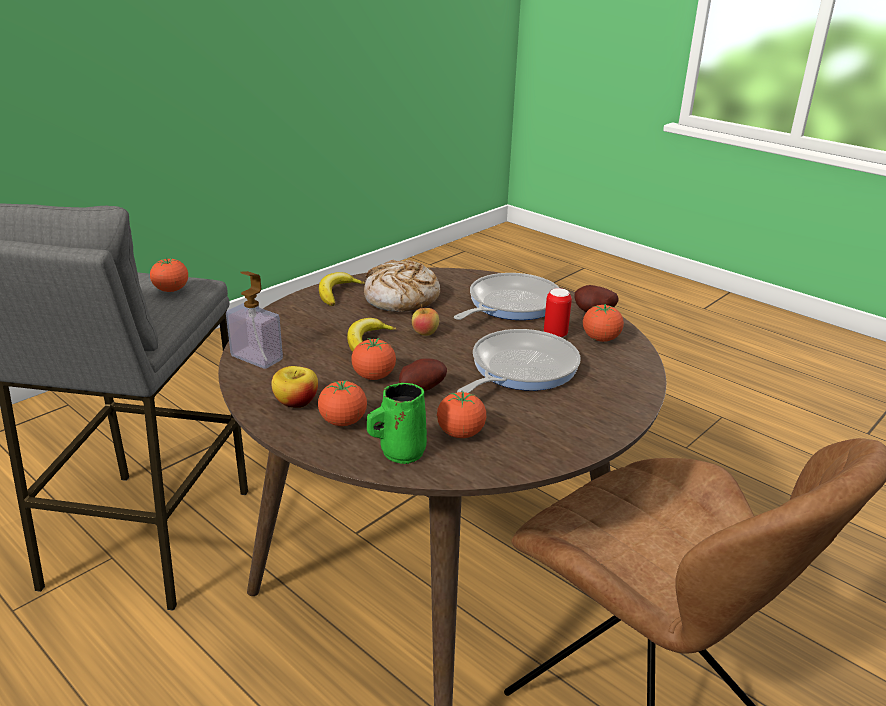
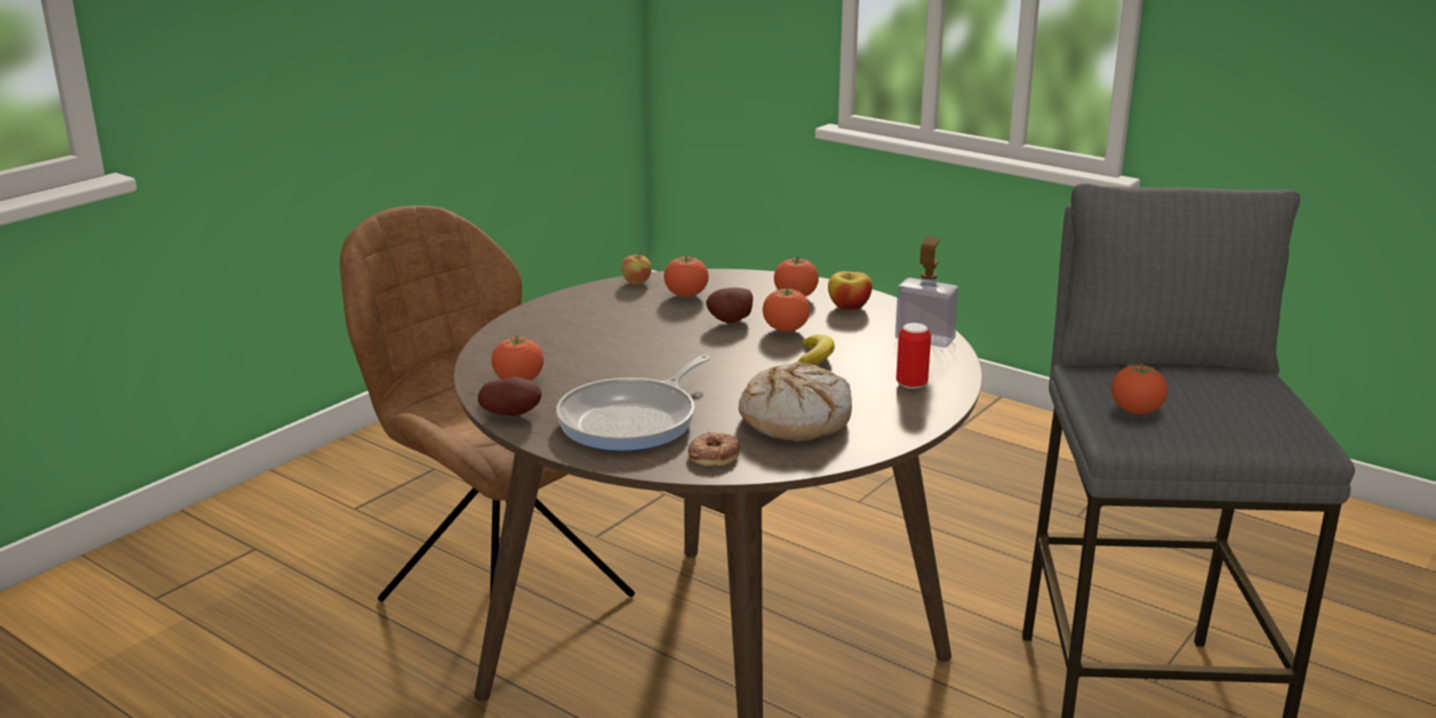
camera: 175 degrees right, 5 degrees down
banana [319,272,365,306] -> none
green mug [367,383,427,464] -> none
apple [412,304,439,336] -> apple moved to [621,250,652,284]
frying pan [457,329,581,393] -> none
can [544,288,572,338] -> can moved to [896,323,931,389]
none -> donut [688,432,740,466]

